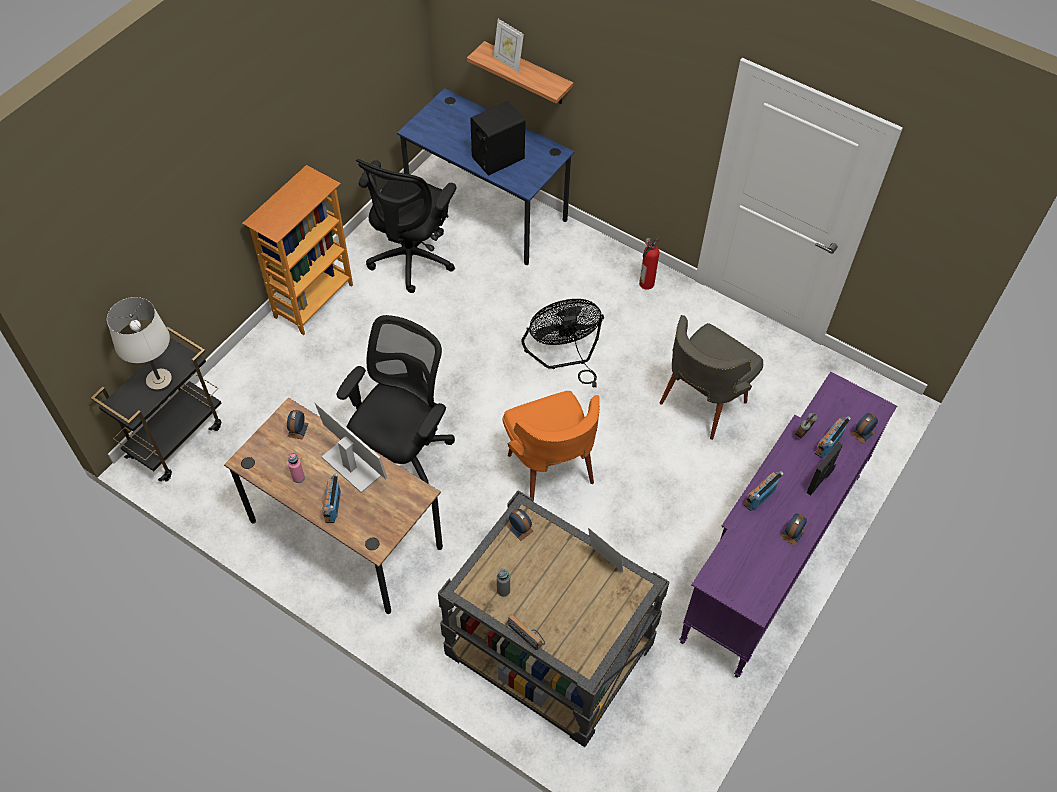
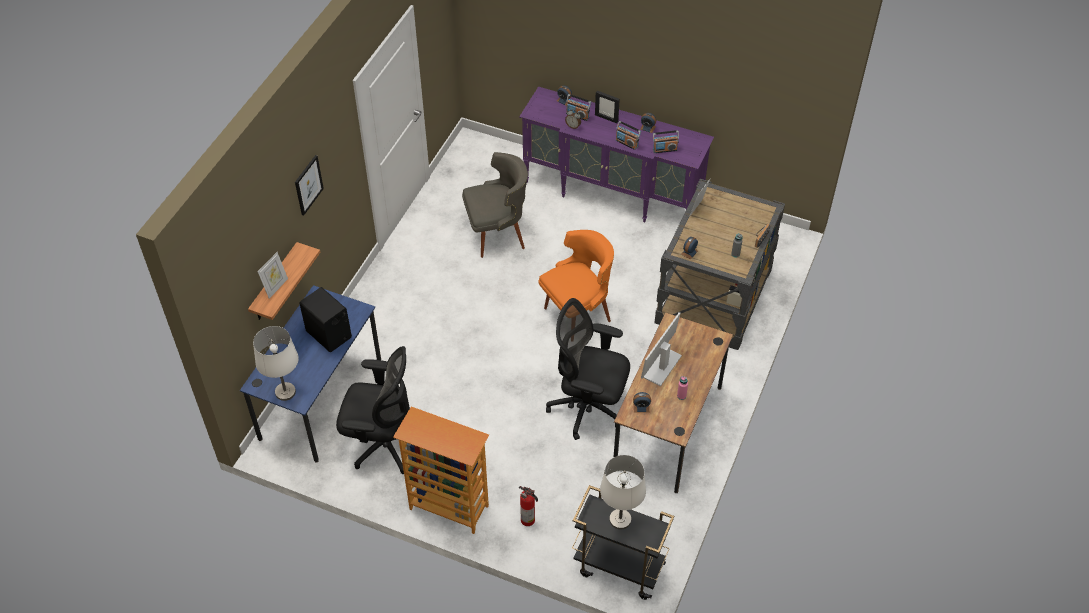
camera: 100 degrees left, 5 degrees down
radio [323,473,341,523] -> radio moved to [653,130,679,153]
black fan [521,299,604,387] -> none
fire extinguisher [639,238,660,290] -> fire extinguisher moved to [519,486,538,526]
grey chair [660,315,763,440] -> grey chair turned 45 degrees counterclockwise [462,152,528,258]
none -> white table lamp [253,326,299,401]
none -> picture [295,155,324,216]

